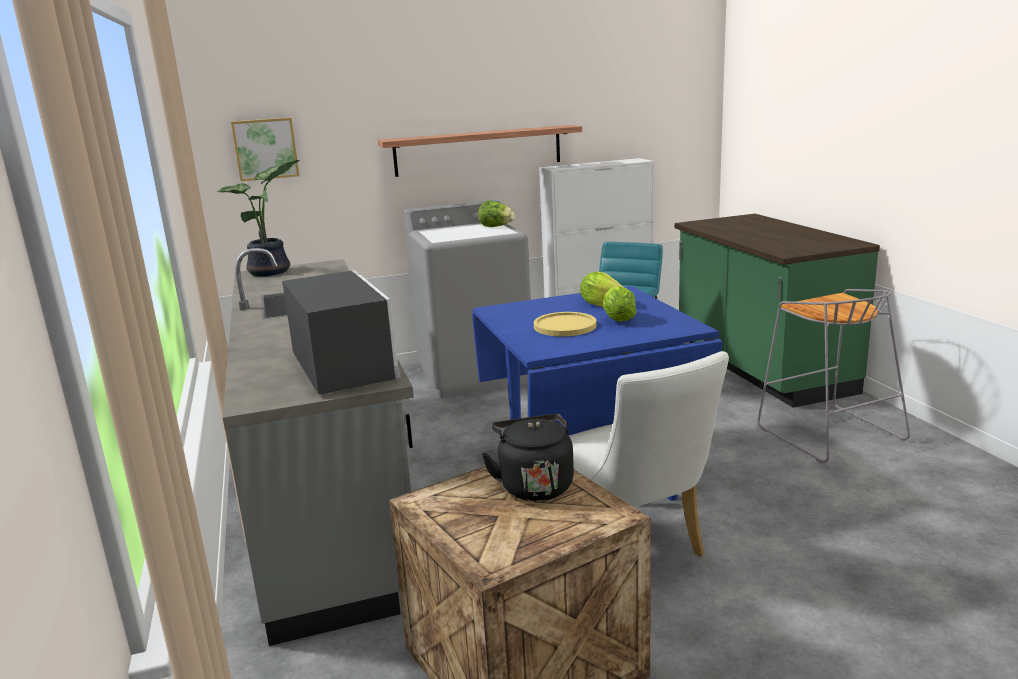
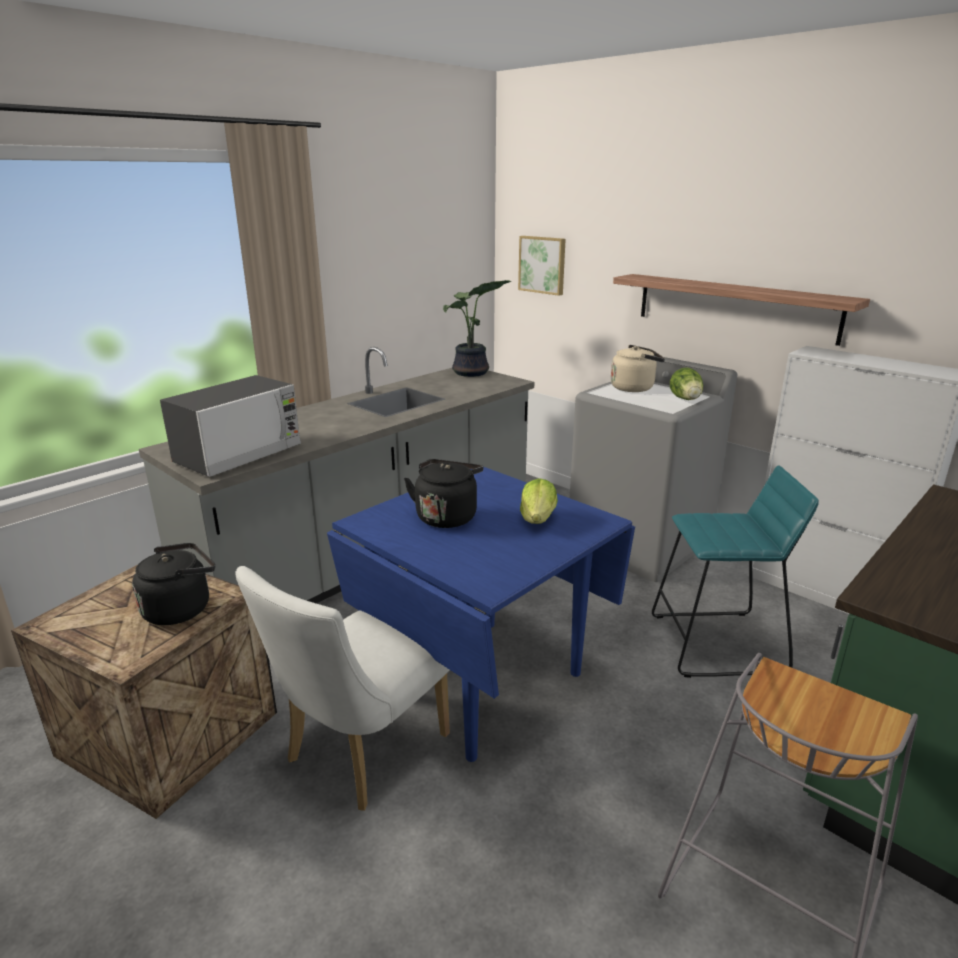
camera: 60 degrees right, 5 degrees up
yellow plate [534,312,596,336] -> black kettle [404,459,483,528]
lettuce [603,287,636,321] -> none
none -> beige kettle [611,345,665,392]

